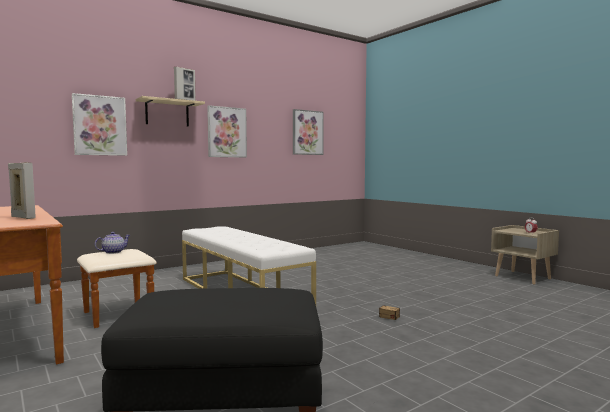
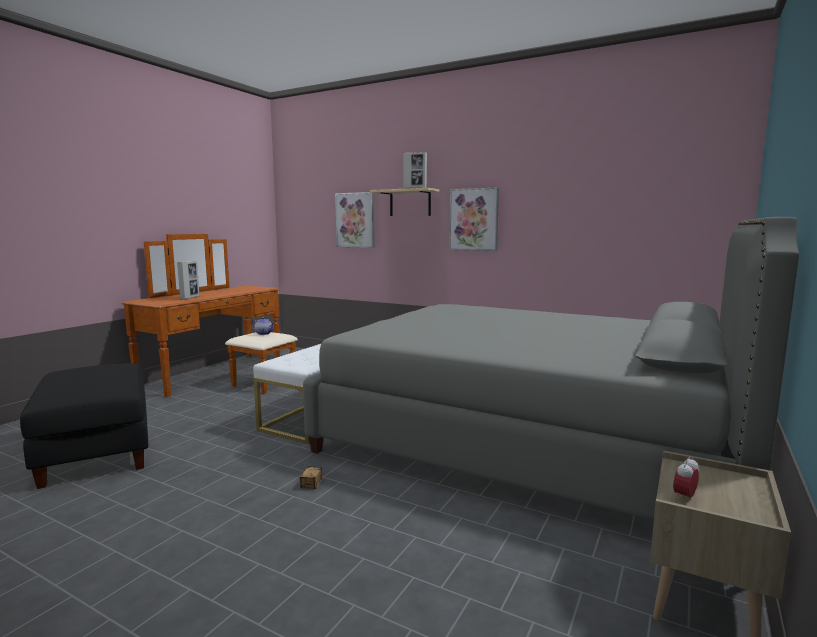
camera: 65 degrees right, 5 degrees up
picture [293,109,324,155] -> none
none -> grey bed [303,217,799,520]

